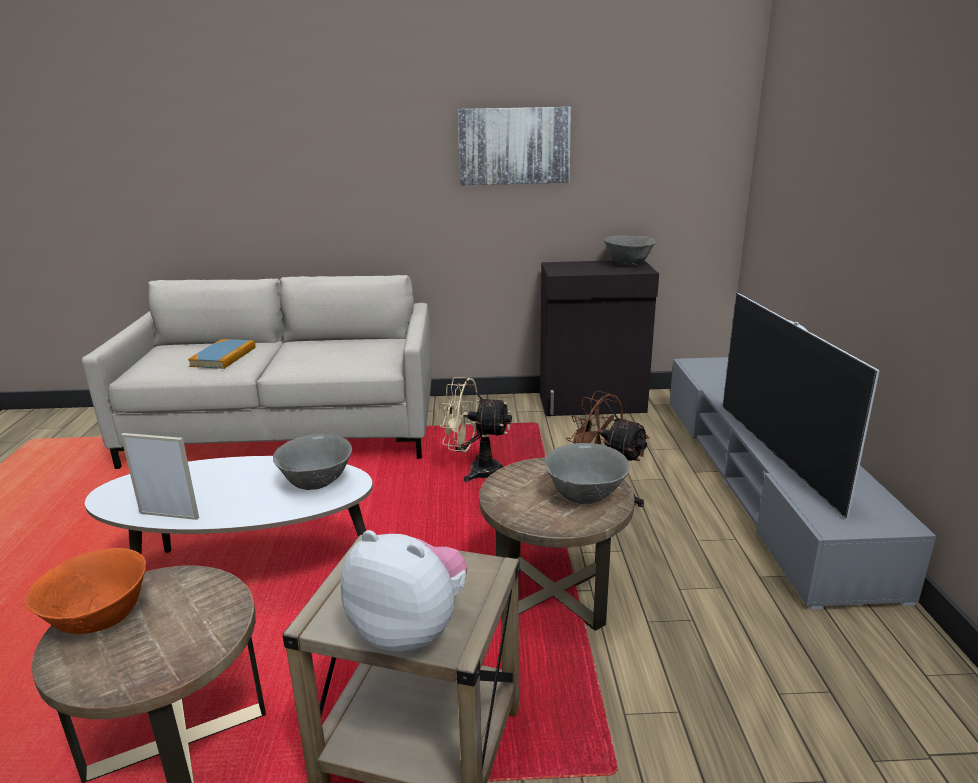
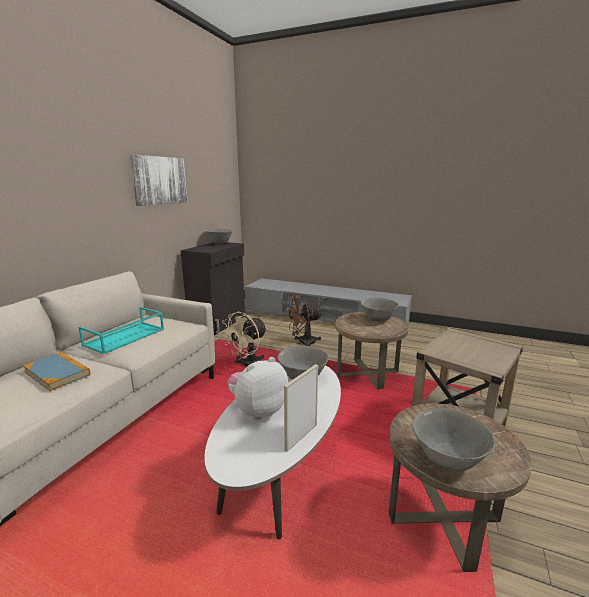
camera: 65 degrees left, 5 degrees down
orange bowl [25,548,146,634] -> grey bowl [412,408,496,472]
plush toy [341,530,468,653] -> plush toy moved to [227,357,288,420]
television [722,293,879,519] -> none
none -> turquoise tray [78,307,164,354]

